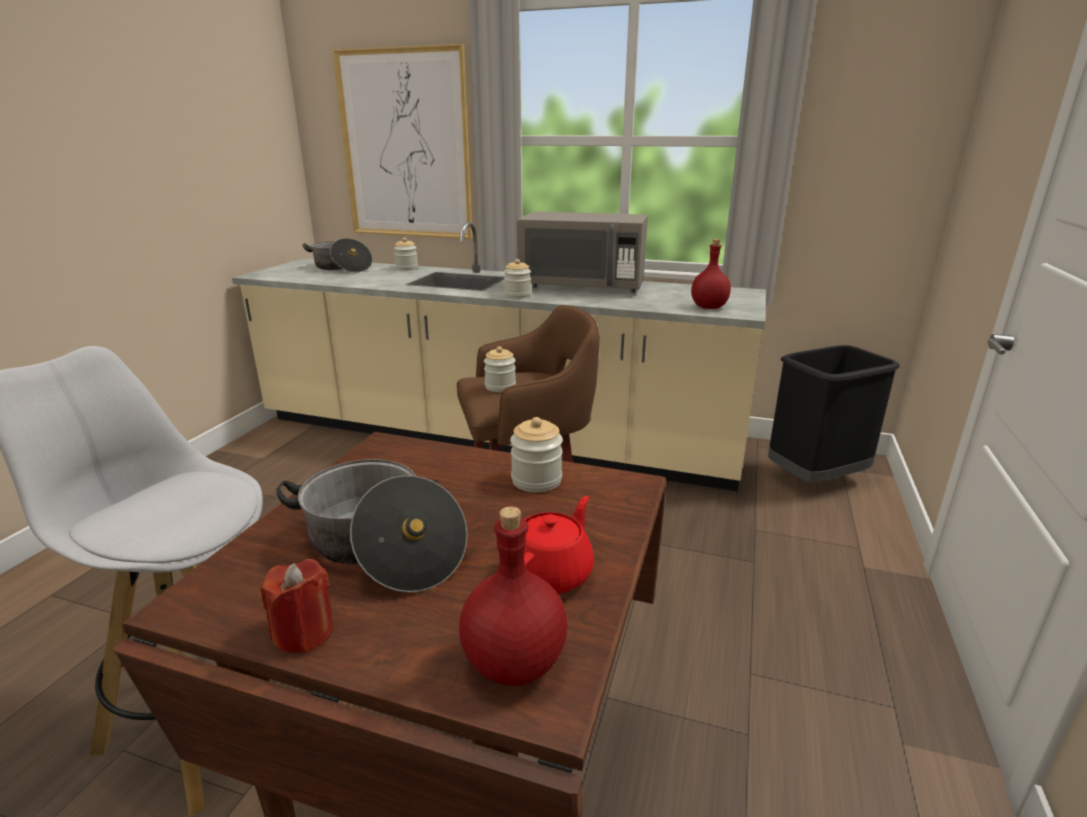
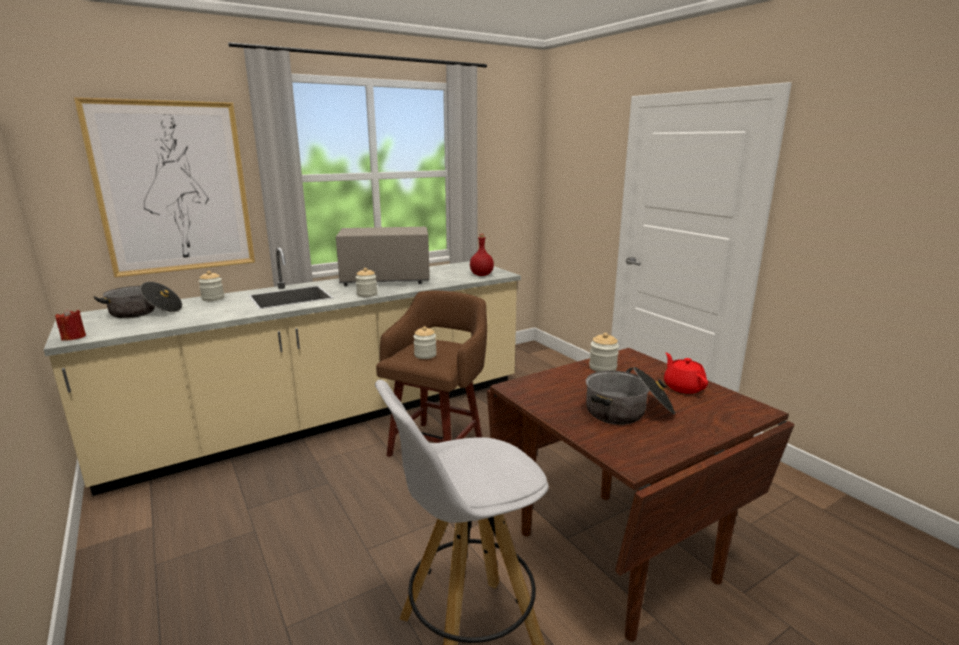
camera: 50 degrees left, 5 degrees down
red candle [261,559,333,654] -> red candle moved to [55,308,86,341]
red bottle [459,506,568,686] -> none
grey microwave [517,211,648,293] -> grey microwave turned 150 degrees counterclockwise [336,227,430,286]
black trash can [768,345,900,482] -> none

